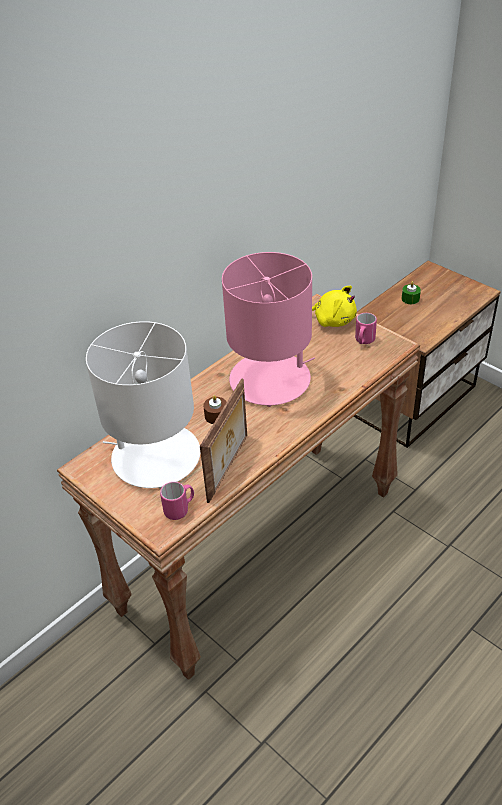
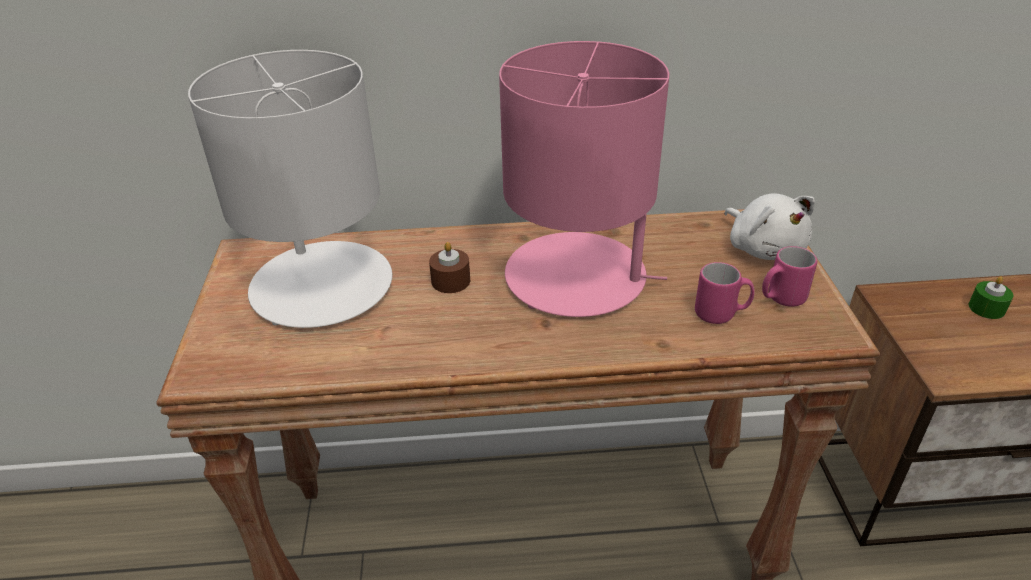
camera: 40 degrees right, 5 degrees down
pink mug [160,482,194,520] -> pink mug moved to [695,262,755,324]
picture frame [200,378,247,503] -> none
yellow plush toy [312,286,357,327] -> white plush toy [724,194,815,260]

